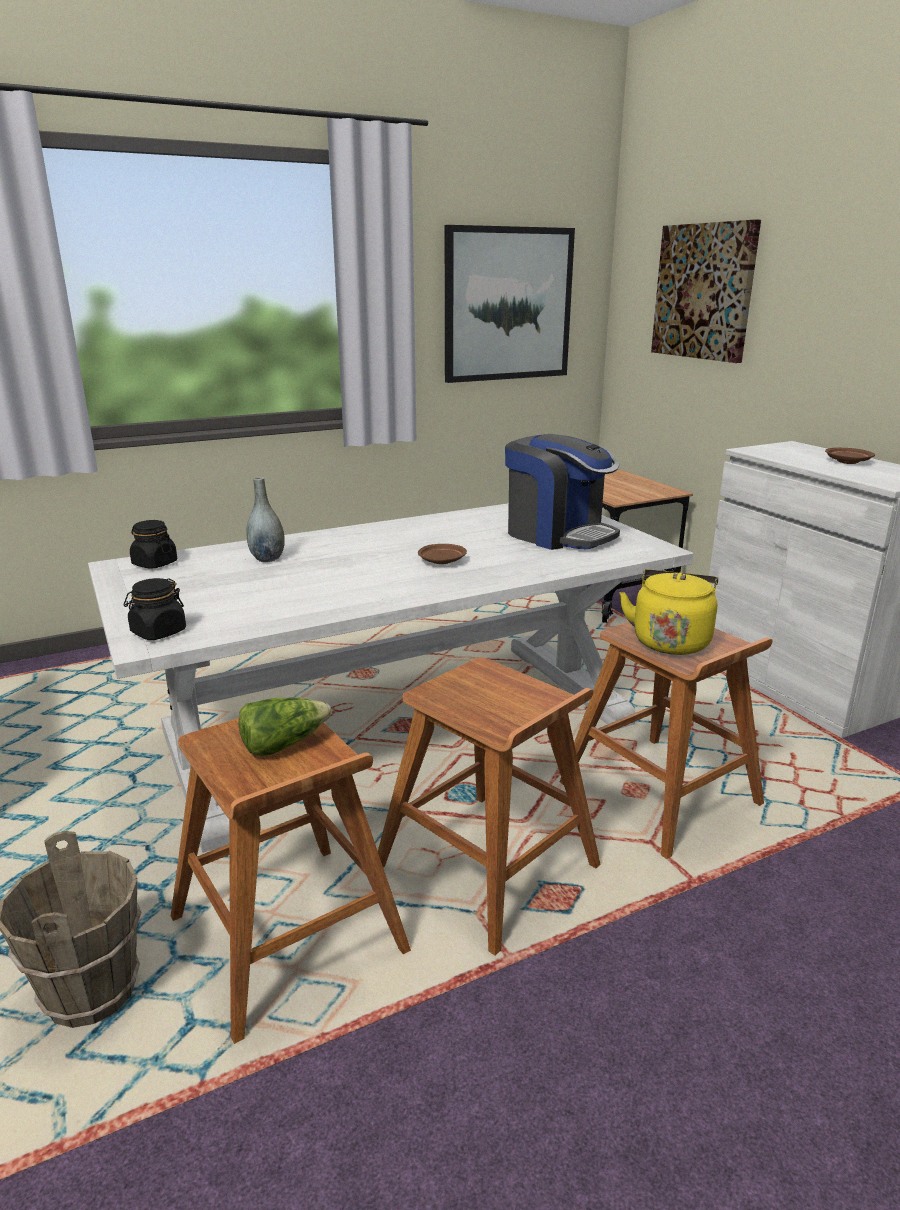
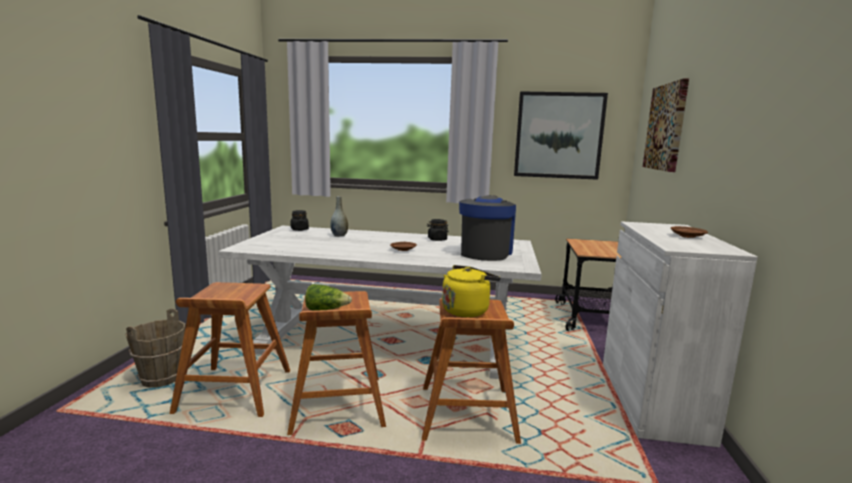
camera: 35 degrees right, 10 degrees down
black jar [124,578,186,640] -> black jar moved to [427,219,449,241]
lettuce [239,697,332,756] -> lettuce moved to [305,284,352,311]
coffee machine [505,434,620,550] -> coffee machine turned 150 degrees counterclockwise [459,195,516,261]

